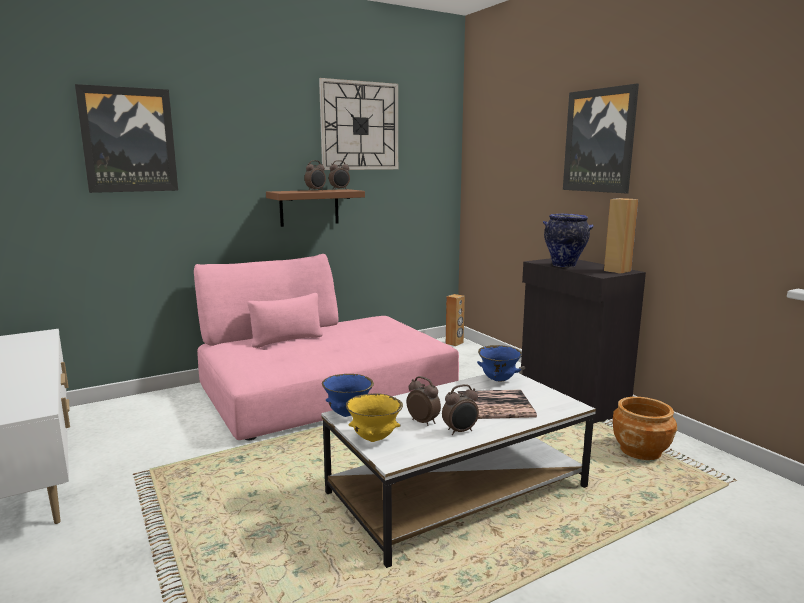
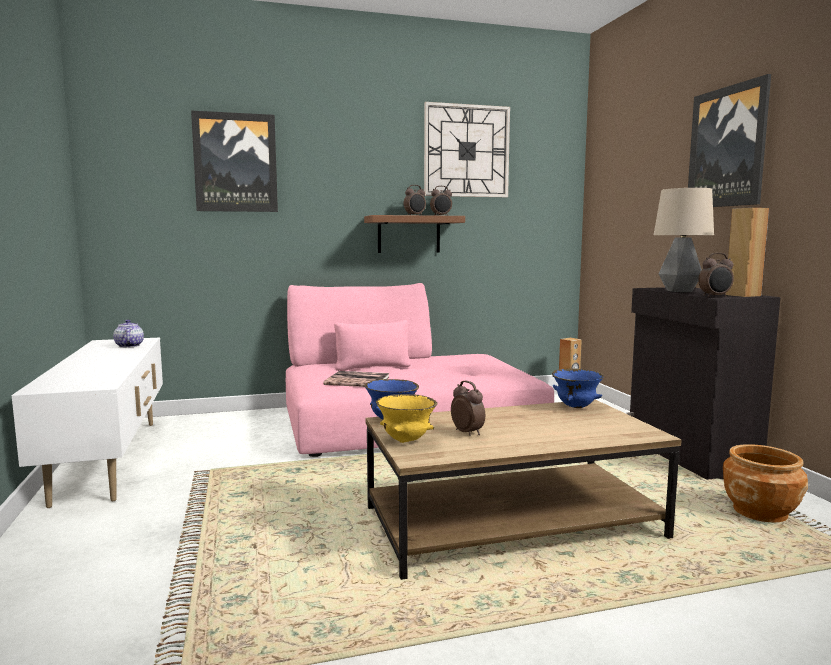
camera: 15 degrees right, 5 degrees down
white coffee table [321,373,596,568] -> brown coffee table [365,399,681,580]
alarm clock [442,384,479,435] -> alarm clock moved to [698,253,734,297]
book [457,389,537,419] -> book moved to [323,371,389,387]
vase [543,213,594,267] -> table lamp [654,188,714,292]
none -> teapot [113,320,144,348]

